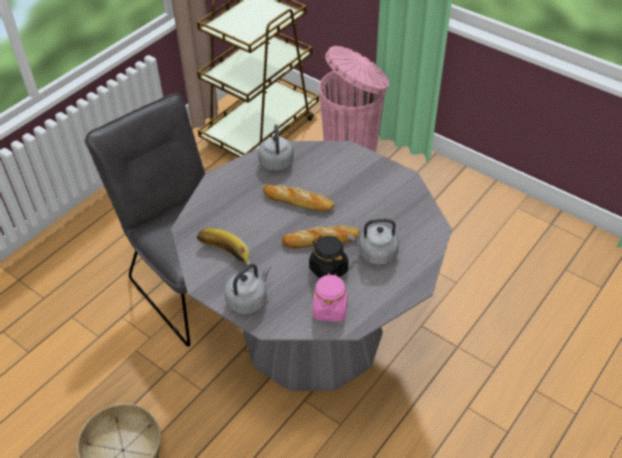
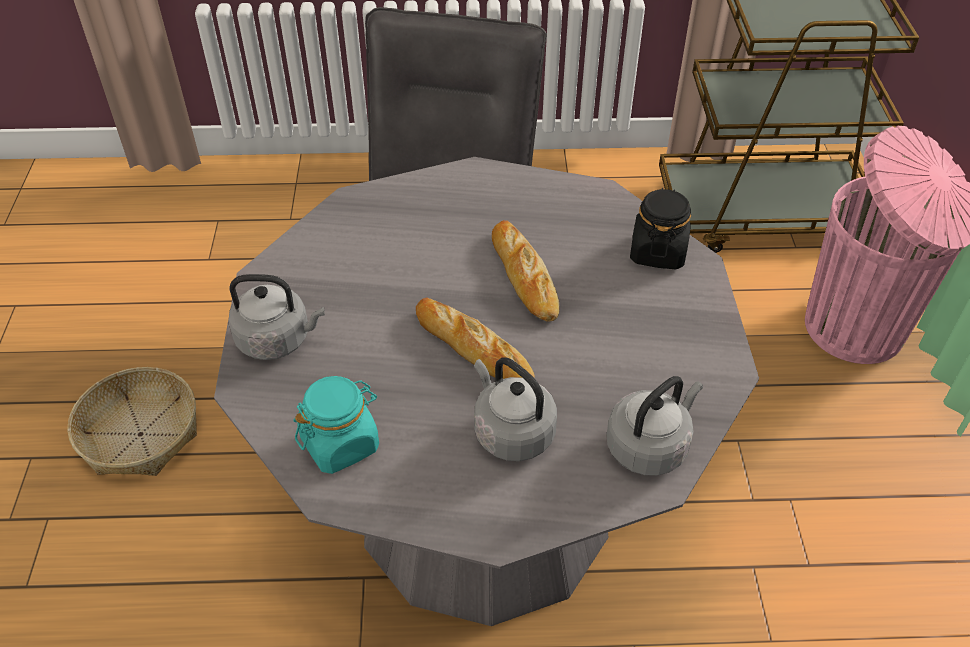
camera: 50 degrees right, 0 degrees up
banana [197,228,250,265] -> none
grey kettle [258,124,294,171] -> grey kettle moved to [607,376,703,476]
black jar [309,236,348,279] -> black jar moved to [630,188,691,269]
pink jar [313,273,348,322] -> turquoise jar [293,376,379,474]

